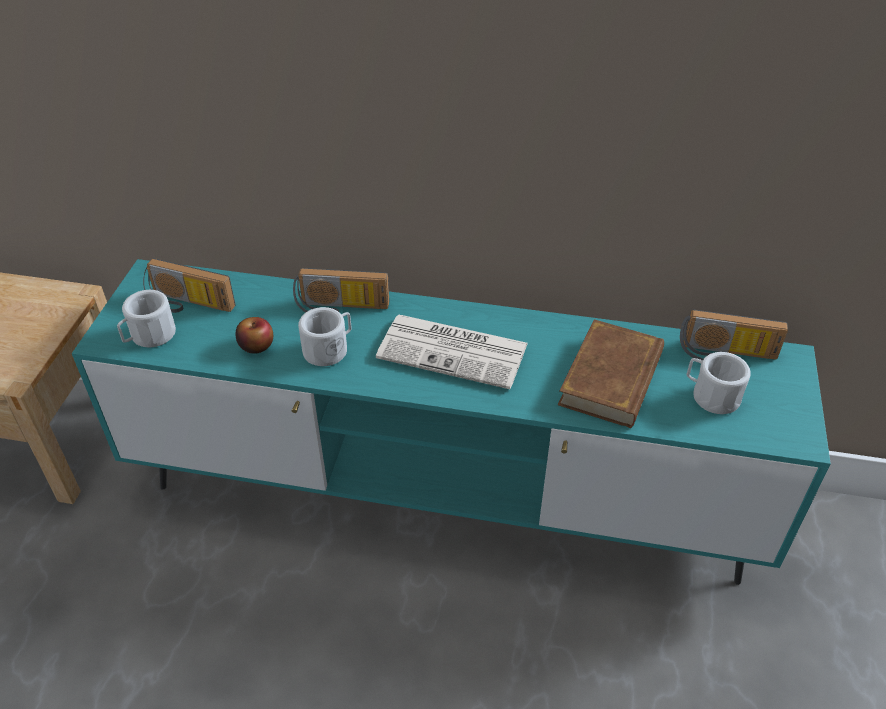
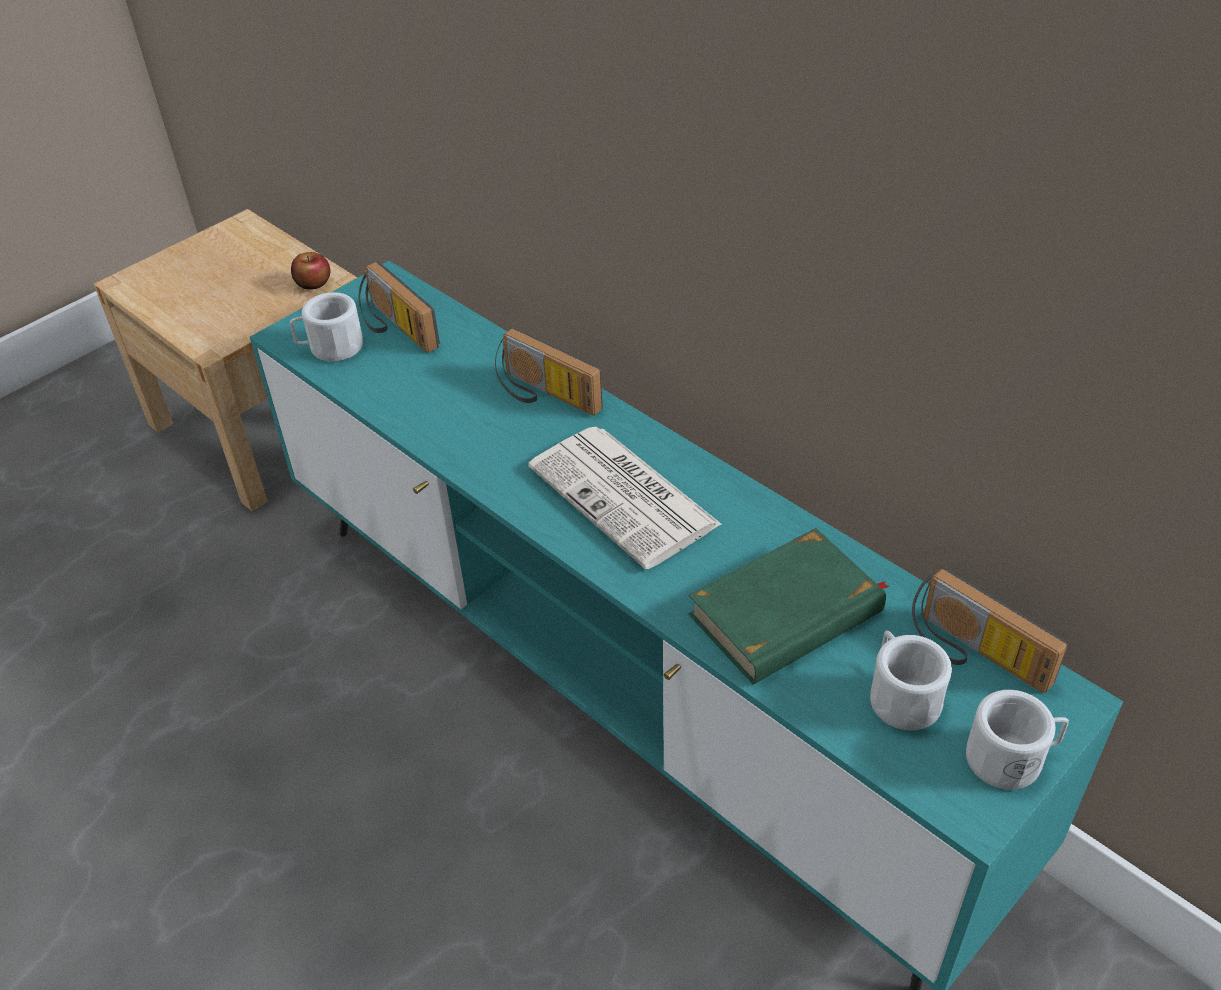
camera: 35 degrees right, 0 degrees up
apple [235,317,273,354] -> apple moved to [291,252,330,290]
white mug [298,307,352,366] -> white mug moved to [966,690,1069,790]
brown book [558,319,664,428] -> green book [689,528,889,684]

